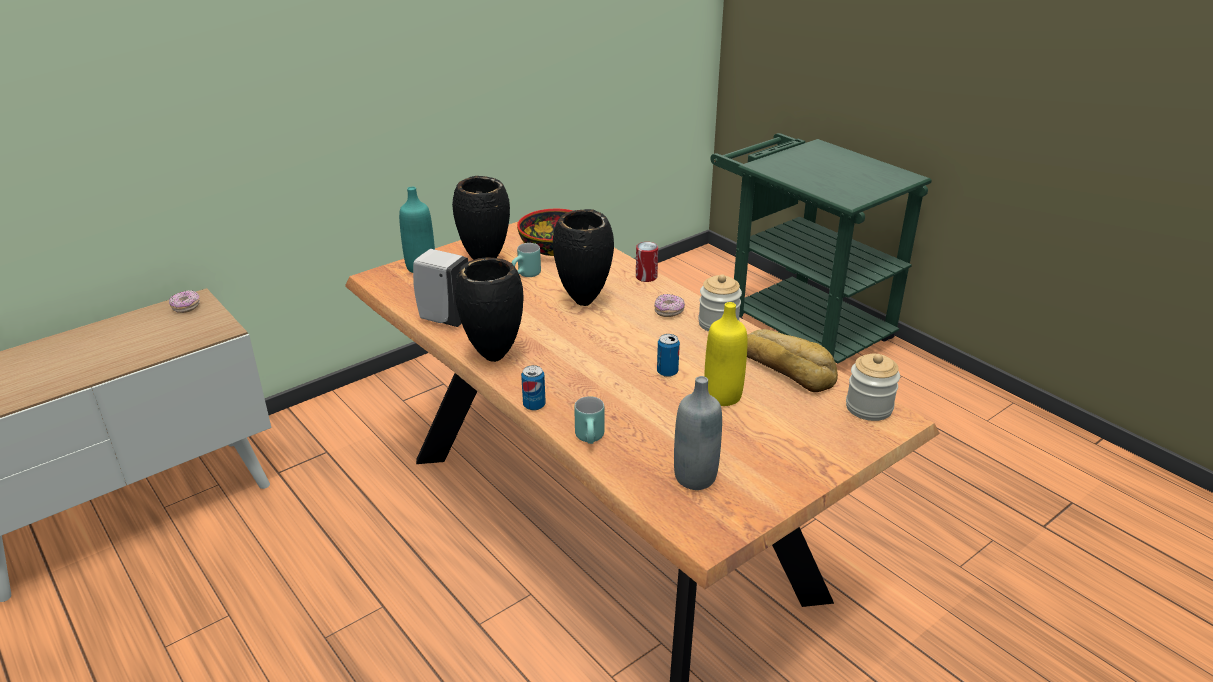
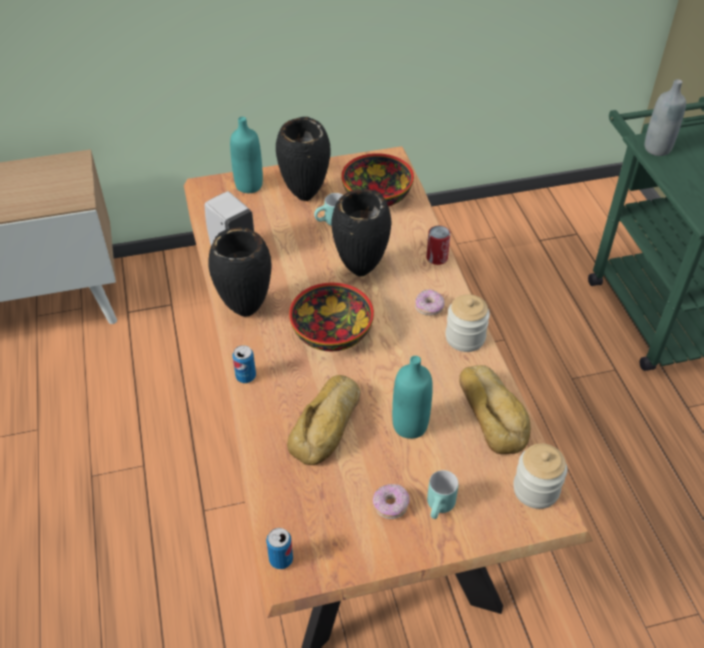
camera: 25 degrees right, 15 degrees up
donut [169,290,200,313] -> donut moved to [373,484,410,519]
turquoise mug [574,396,604,444] -> turquoise mug moved to [427,470,459,519]
can [657,334,680,377] -> can moved to [266,528,293,569]
grey bottle [674,376,722,490] -> grey bottle moved to [645,79,686,156]
yellow bottle [704,302,748,406] -> turquoise bottle [392,356,433,439]
none -> bread [287,375,361,465]
none -> bowl [289,283,374,351]

